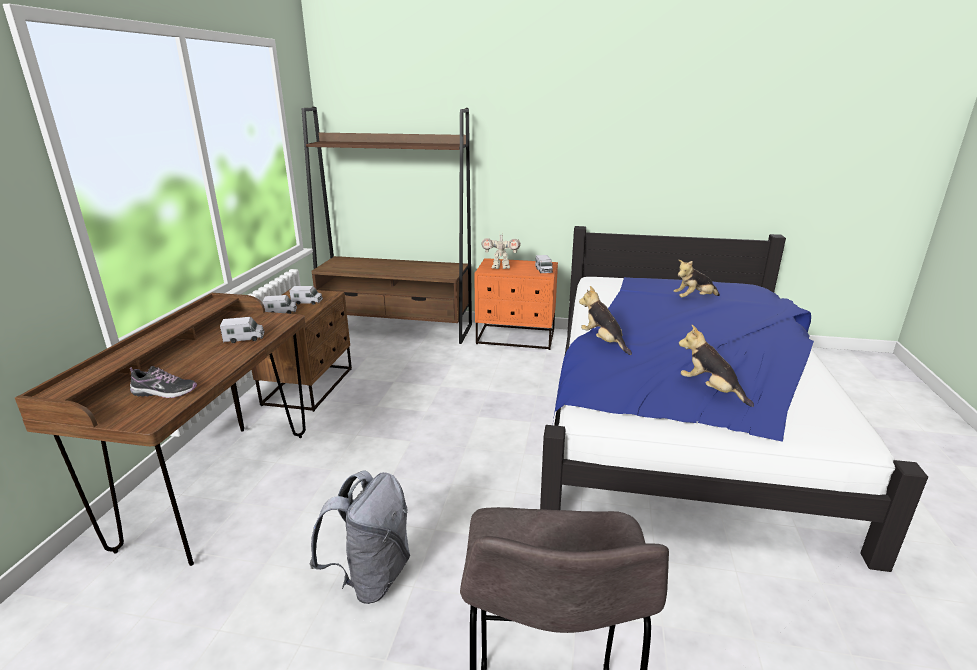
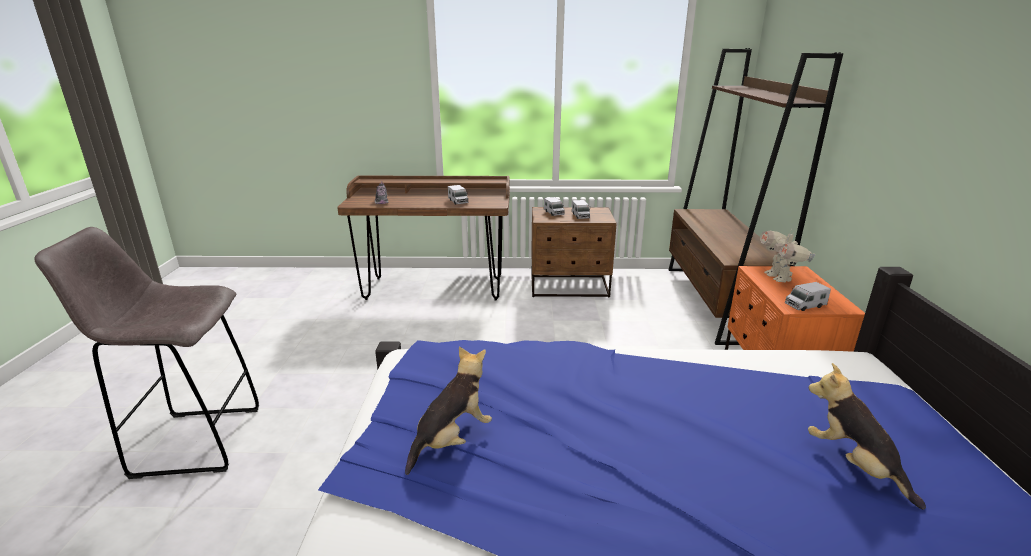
camera: 80 degrees right, 0 degrees up
grey backpack [310,470,410,604] -> none
plush toy [579,286,632,355] -> none

